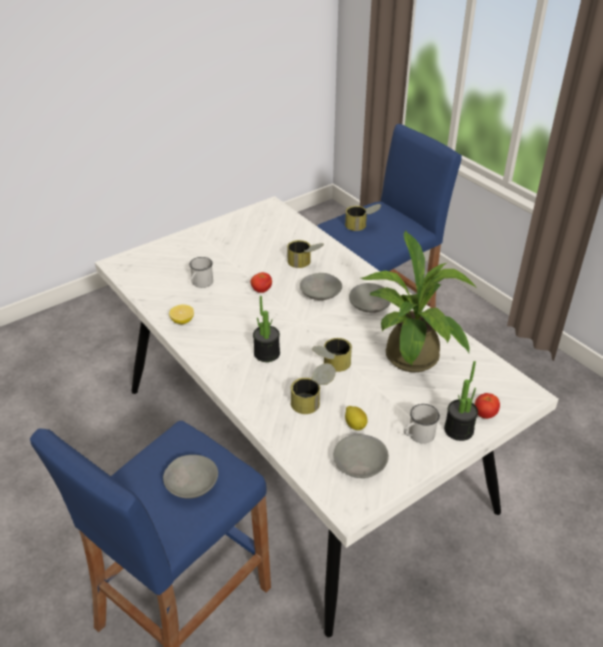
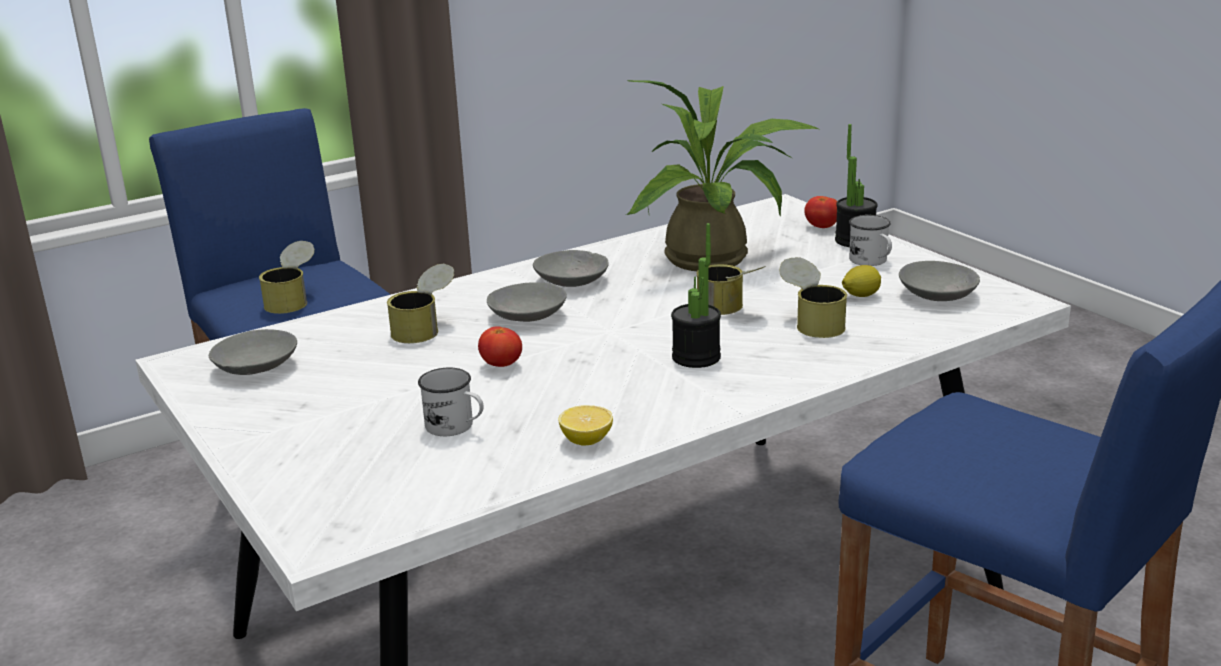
camera: 85 degrees left, 15 degrees down
grey bowl [163,455,218,499] -> grey bowl moved to [209,329,297,375]

